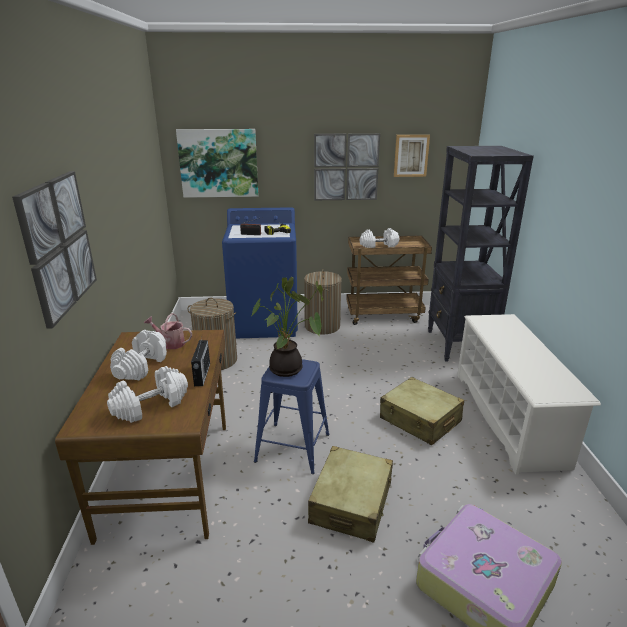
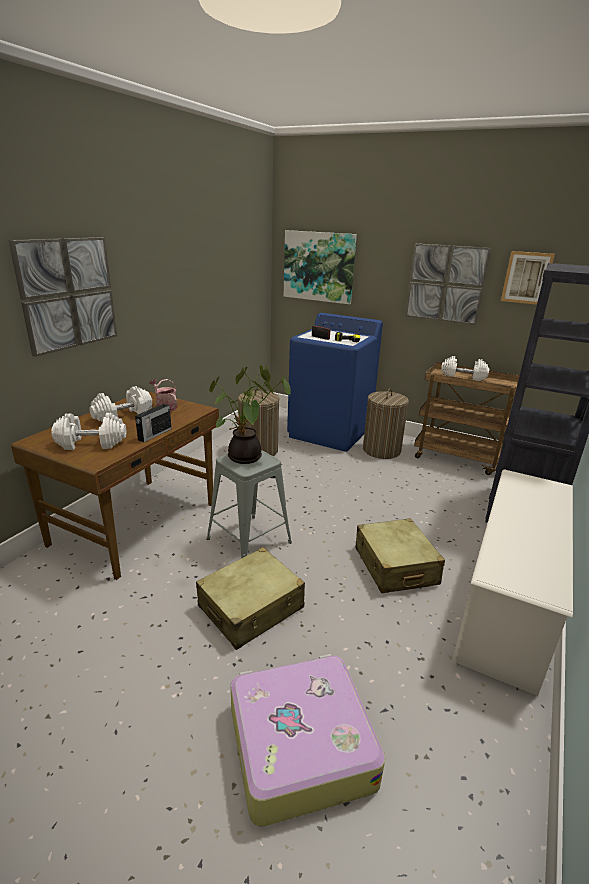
camera: 30 degrees right, 0 degrees up
blue stool [254,359,329,474] -> grey stool [207,450,292,558]

